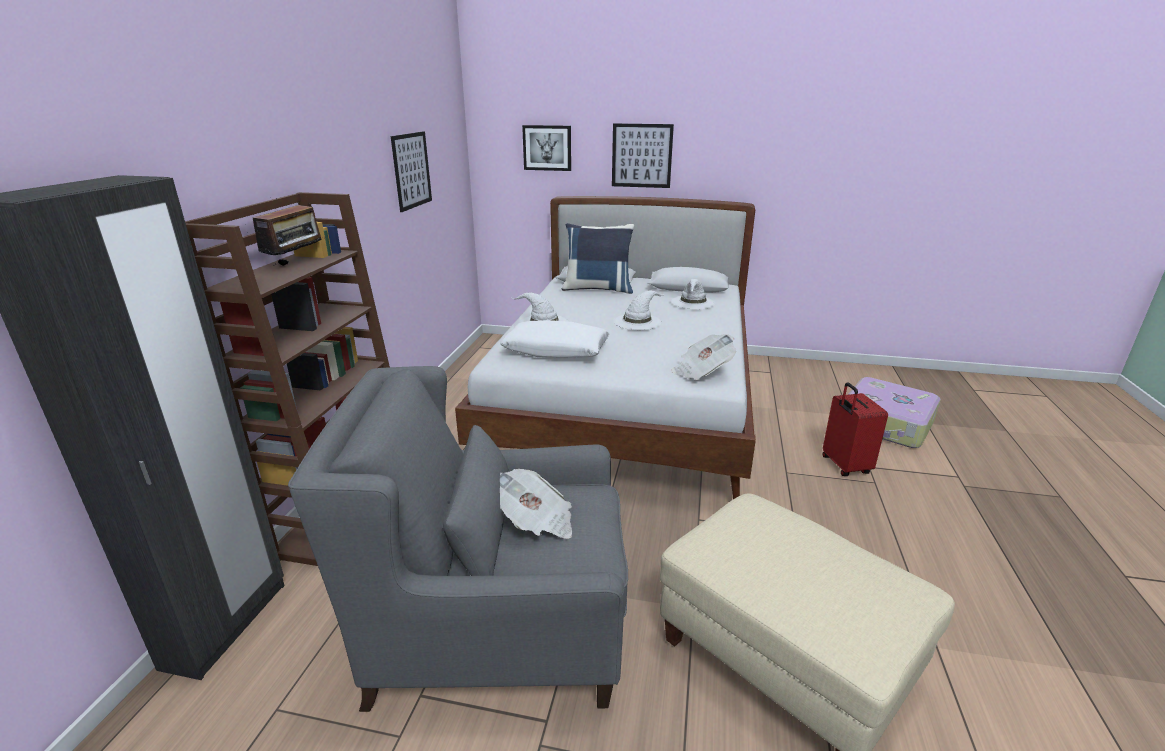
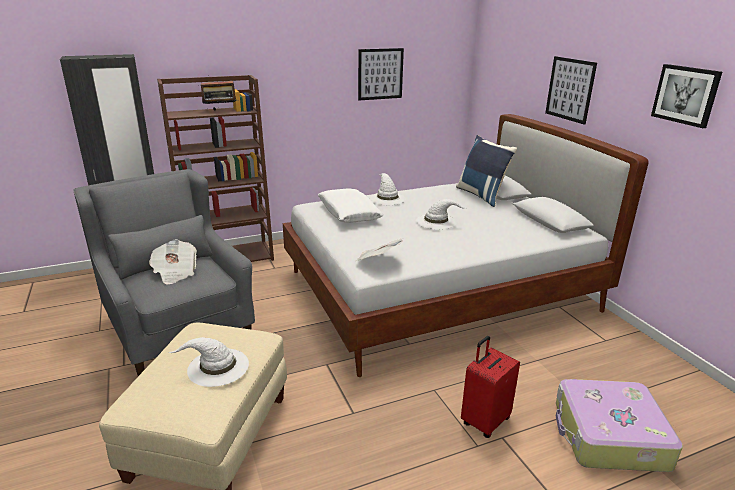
camera: 55 degrees right, 0 degrees up
picture [522,125,571,171] -> picture moved to [651,64,722,128]
white hat [671,279,716,310] -> white hat moved to [168,337,249,387]

